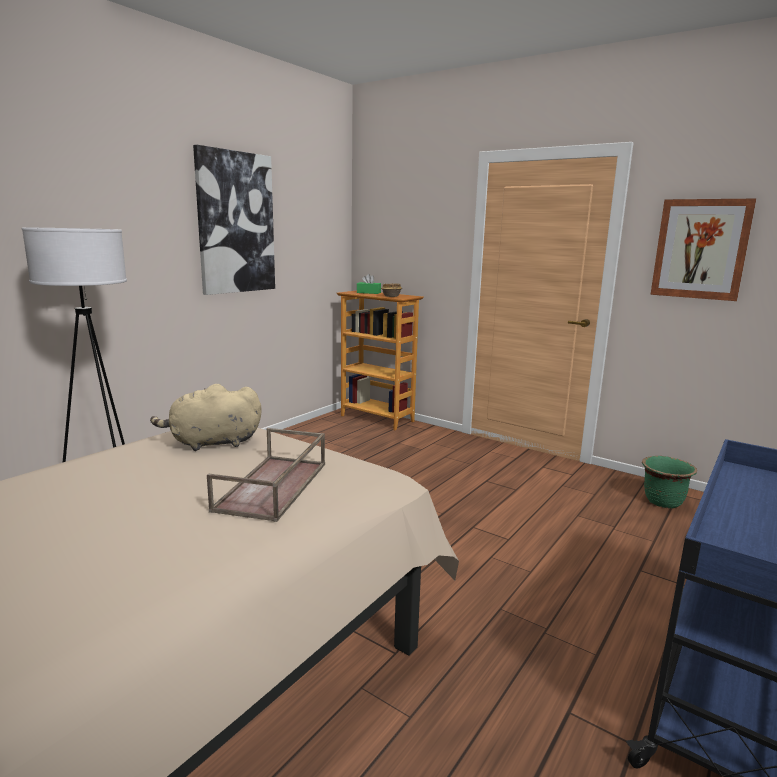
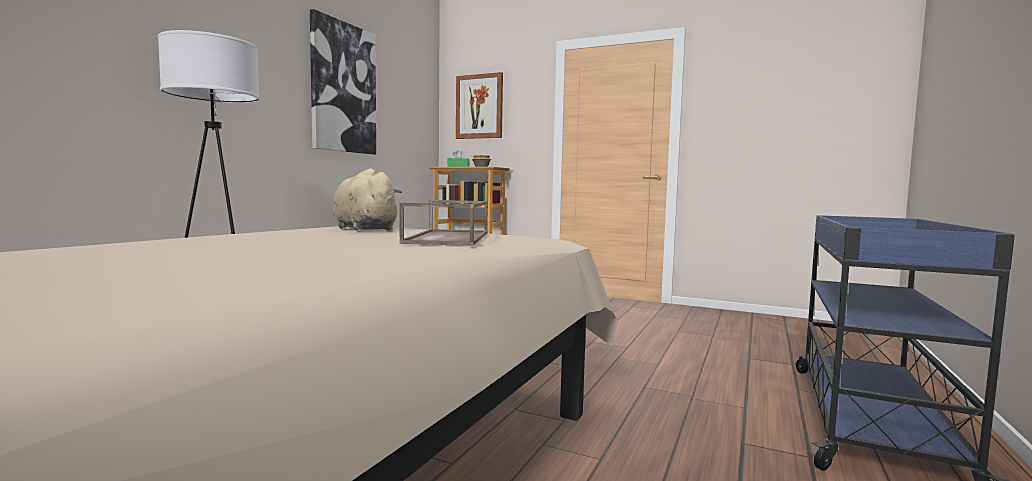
camera: 10 degrees left, 10 degrees down
beige plush toy [150,384,262,451] -> beige plush toy turned 75 degrees clockwise [333,168,402,230]
green planter [642,456,697,508] -> none
picture [650,199,756,301] -> picture moved to [456,72,503,139]

